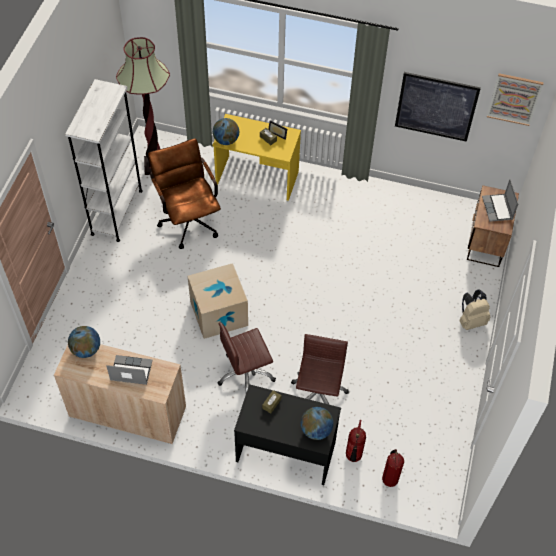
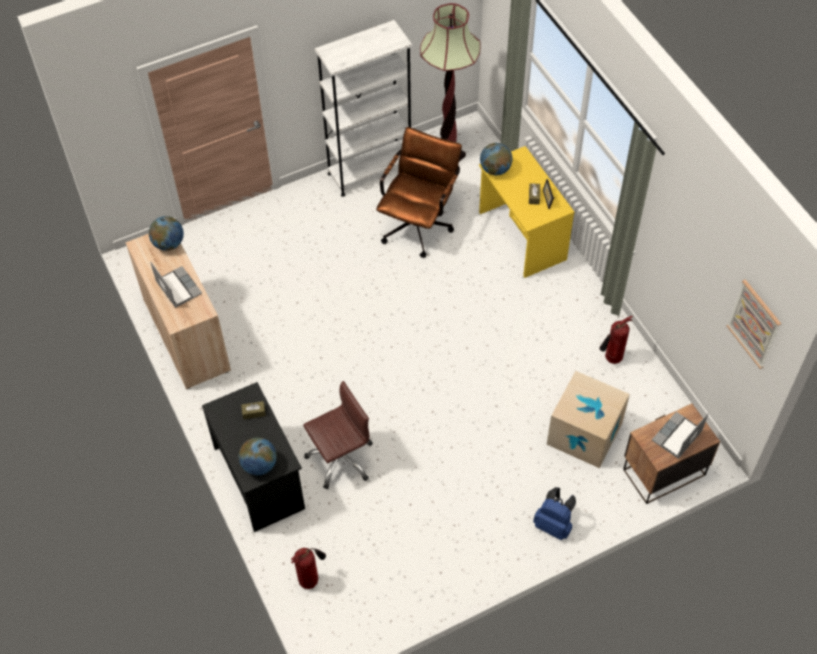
camera: 50 degrees right, 0 degrees up
cardboard box [188,263,248,339] -> cardboard box moved to [547,371,630,468]
brown office chair [217,322,276,393] -> none
fire extinguisher [346,420,366,462] -> fire extinguisher moved to [599,316,633,364]
picture [395,72,481,142] -> none
beige backpack [459,290,491,330] -> blue backpack [533,487,576,540]

